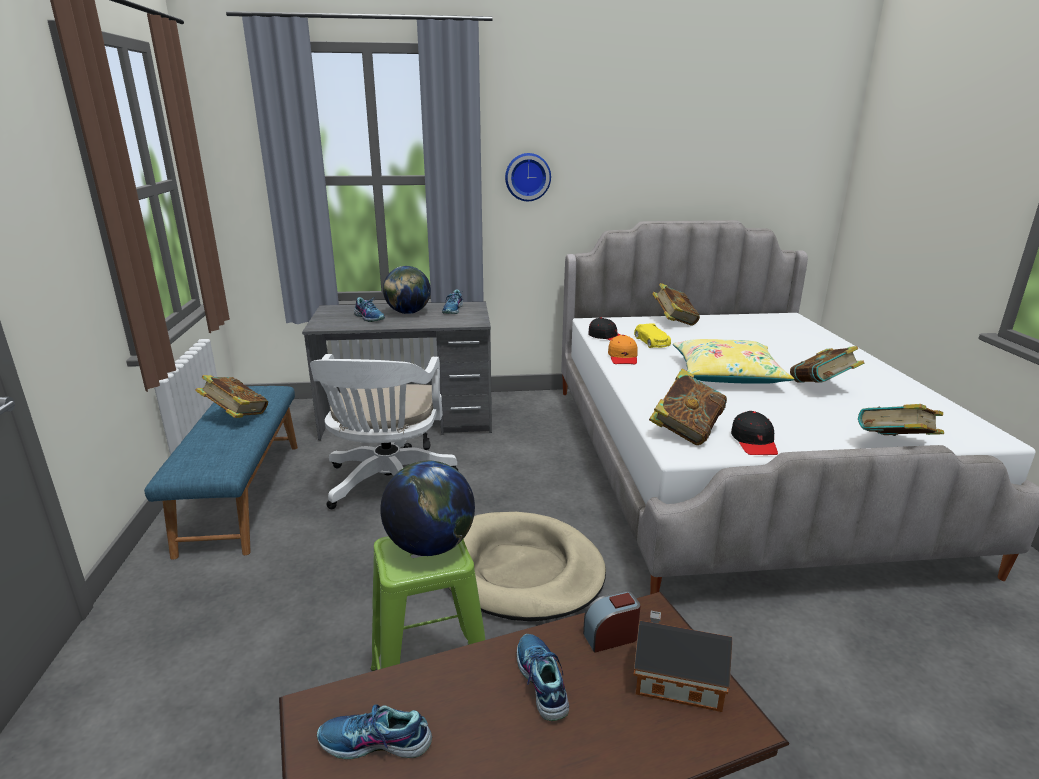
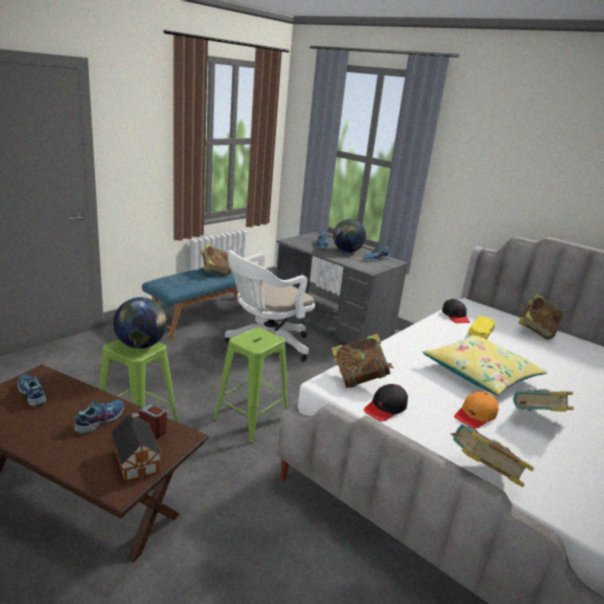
camera: 45 degrees right, 0 degrees up
beige dog bed [449,512,606,621] -> green stool [213,327,288,444]
wall clock [505,153,551,201] -> none
orange cap [608,335,638,365] -> orange cap moved to [454,392,499,429]

